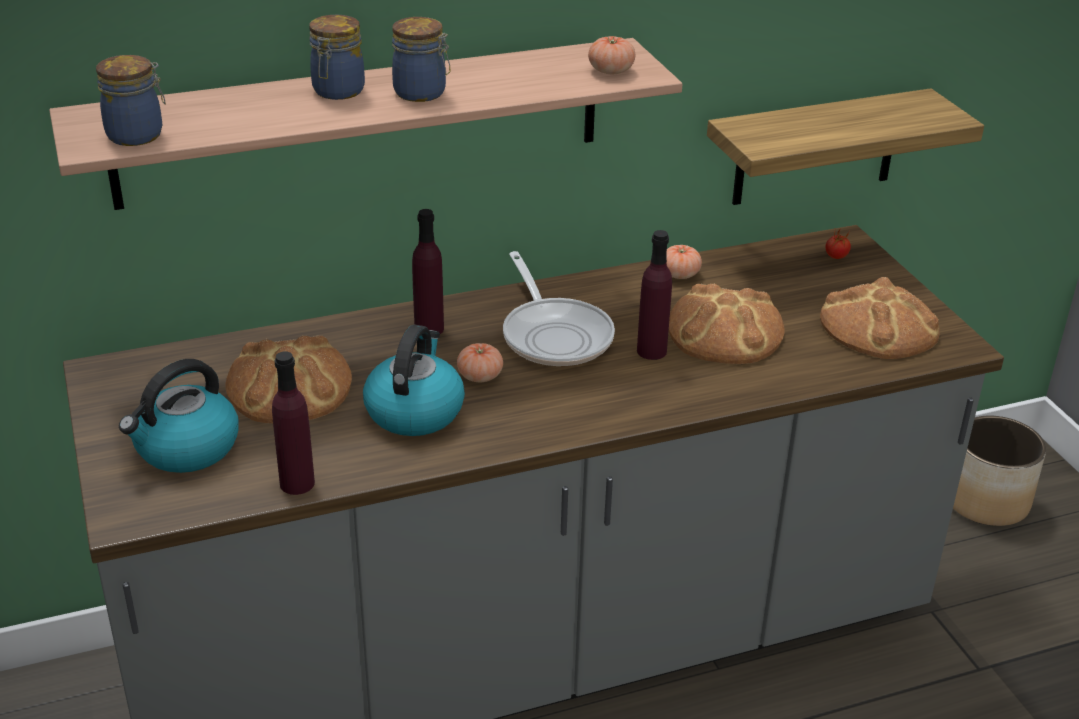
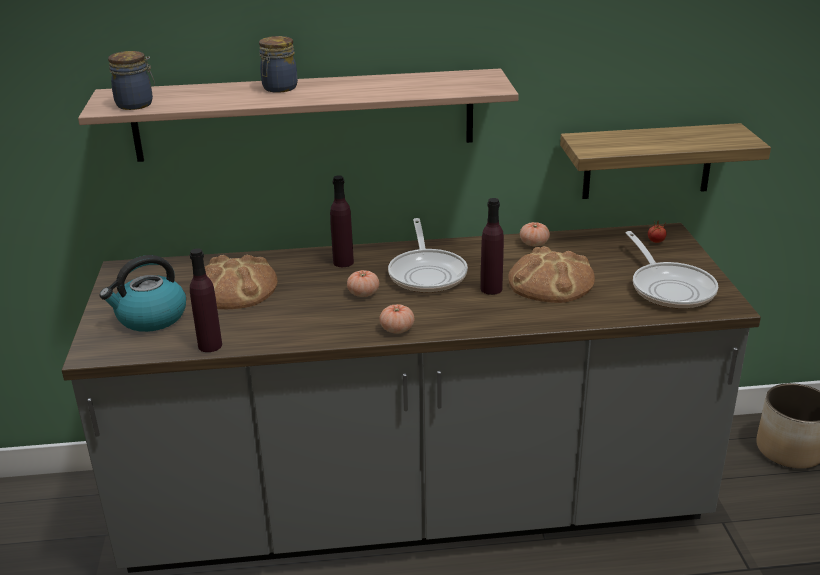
camera: 15 degrees right, 5 degrees down
kettle [363,325,465,436] -> none
jar [392,17,451,102] -> none
tomato [588,36,635,74] -> tomato moved to [379,304,414,333]
bread [820,277,940,359] -> frying pan [626,231,718,309]

